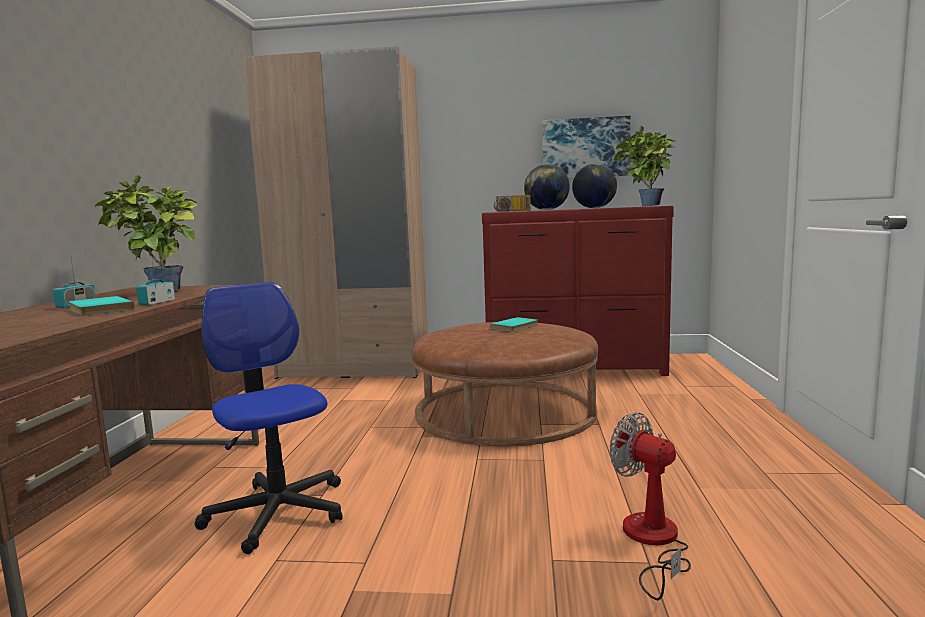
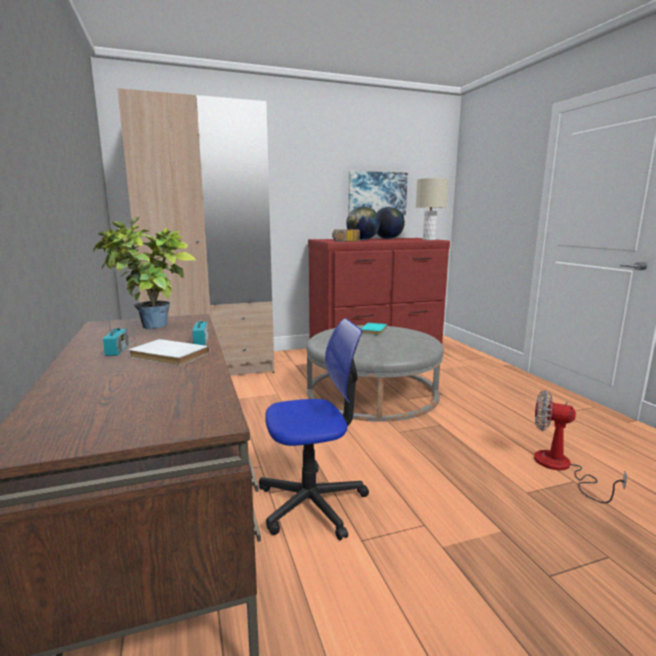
camera: 25 degrees left, 5 degrees up
turquoise book [68,296,135,316] -> white book [129,339,209,366]
office chair [195,282,342,554] -> office chair turned 135 degrees clockwise [259,319,369,540]
brown ottoman [412,322,598,446] -> grey ottoman [306,325,444,421]
potted plant [614,126,676,206] -> beige table lamp [416,178,448,240]

